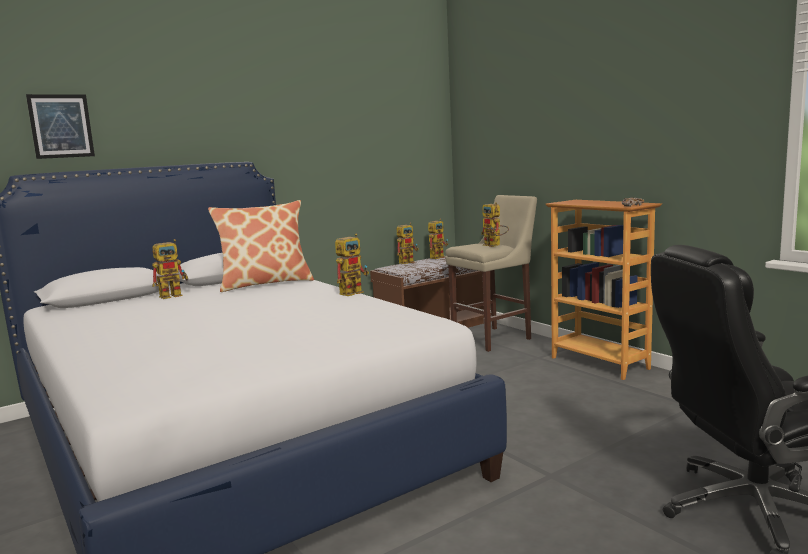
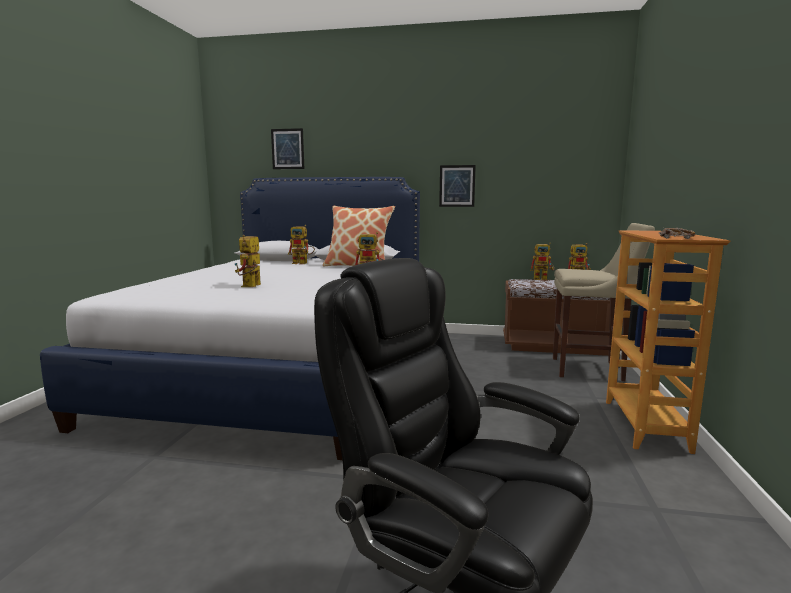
camera: 45 degrees right, 0 degrees up
toy robot [481,202,509,247] -> toy robot moved to [235,235,261,287]
none -> picture [439,165,476,207]

